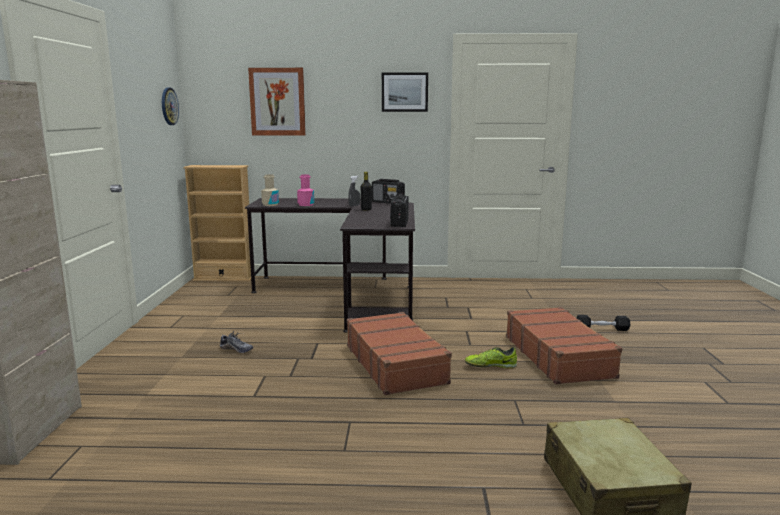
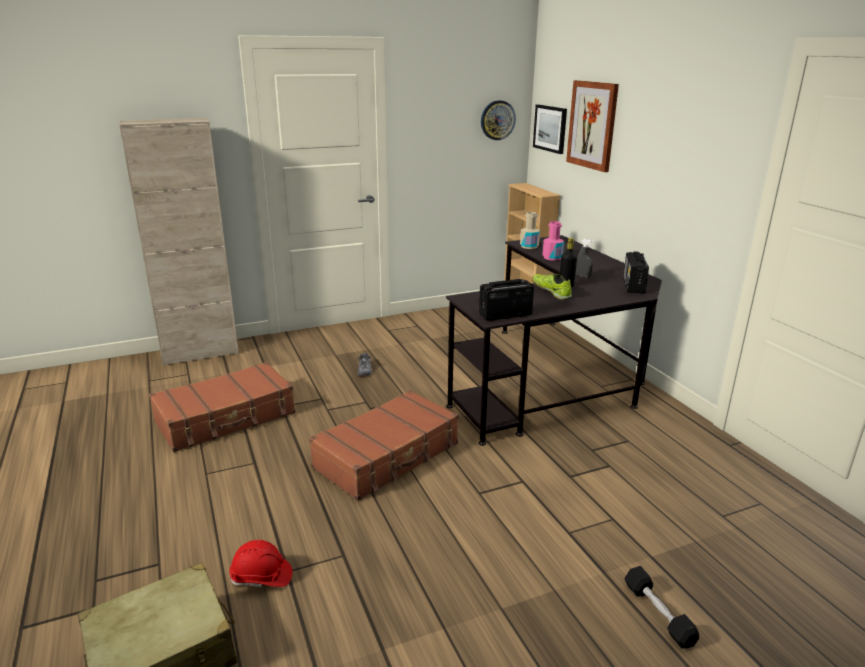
camera: 65 degrees right, 10 degrees up
picture [382,72,428,112] -> picture moved to [533,104,567,154]
shoe [465,347,517,369] -> shoe moved to [532,274,572,300]
brown suitcase [506,307,622,385] -> brown suitcase moved to [149,362,295,452]
none -> red hard hat [229,540,293,587]

